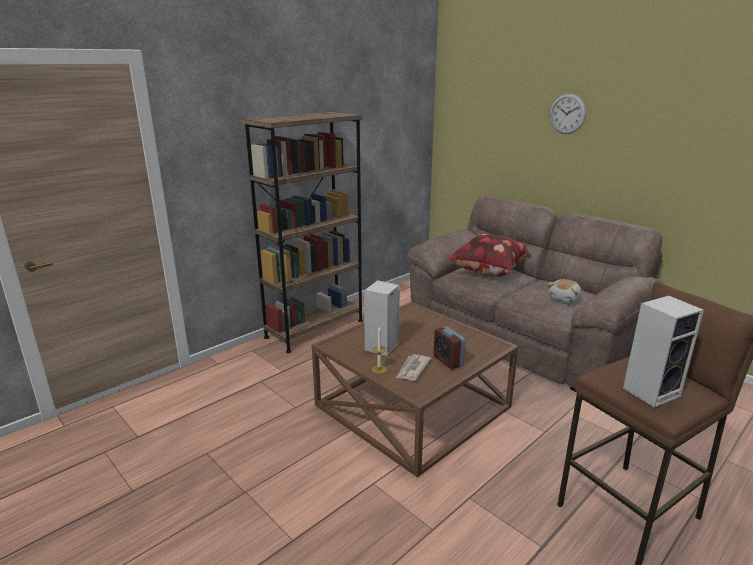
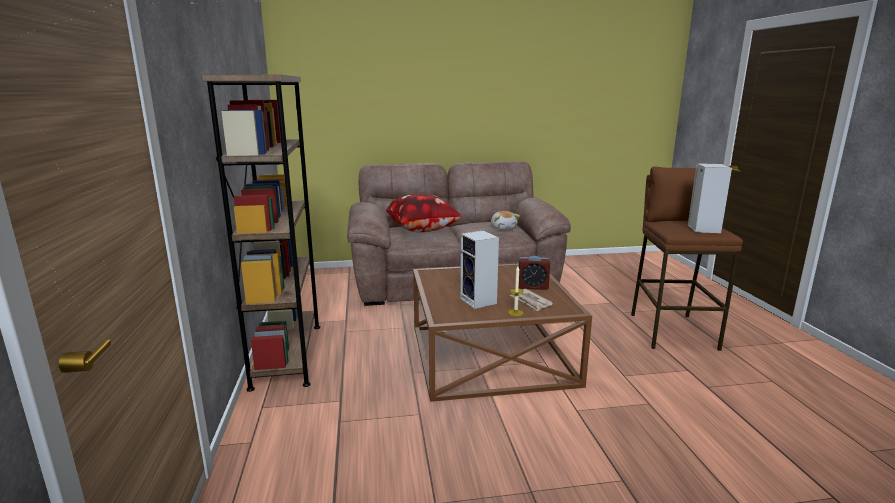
camera: 55 degrees left, 5 degrees down
wall clock [550,93,586,134] -> none

